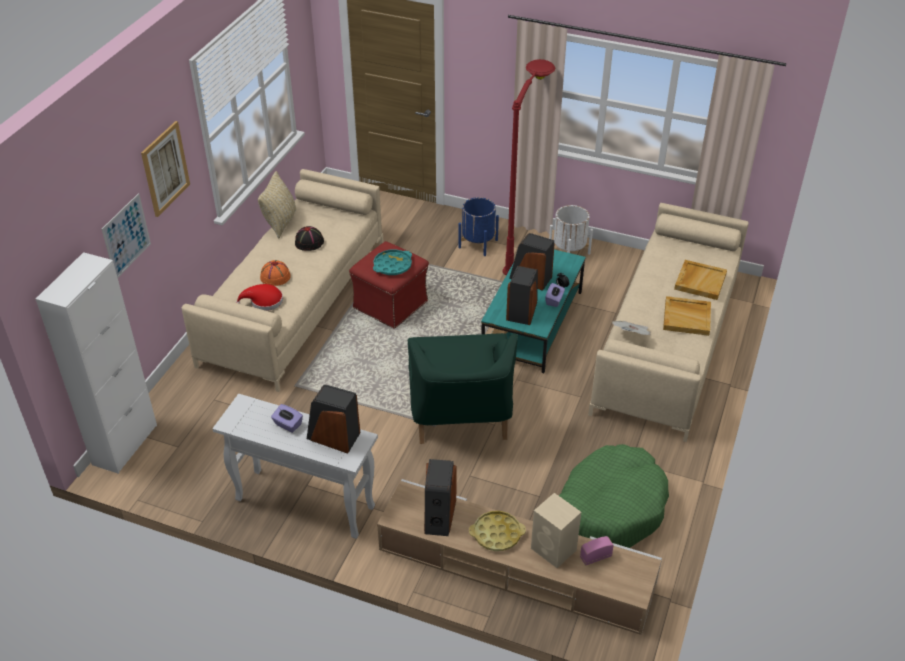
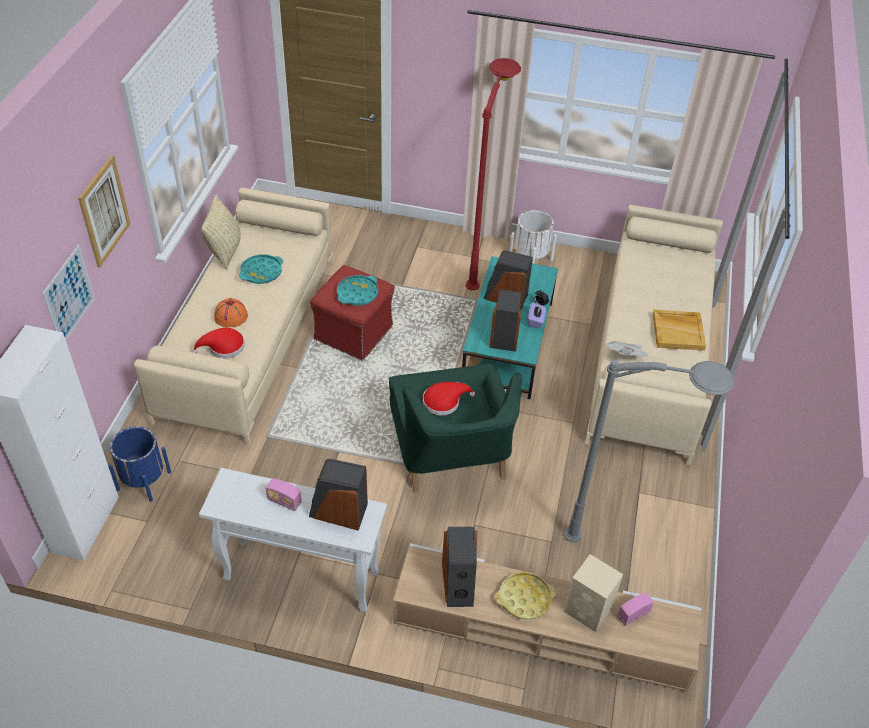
camera: 10 degrees left, 5 degrees up
purple tissue box [271,404,303,433] -> radio [266,478,302,511]
black hat [295,226,324,251] -> turquoise tray [239,254,283,284]
blue planter [458,197,499,256] -> blue planter moved to [108,426,171,502]
green dog bed [559,444,669,548] -> grey floor lamp [564,360,735,542]
beige tray [674,260,727,300] -> none
none -> red hat [423,382,475,415]

